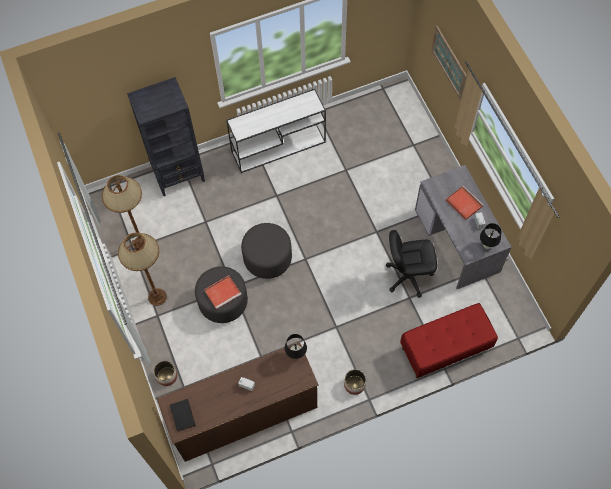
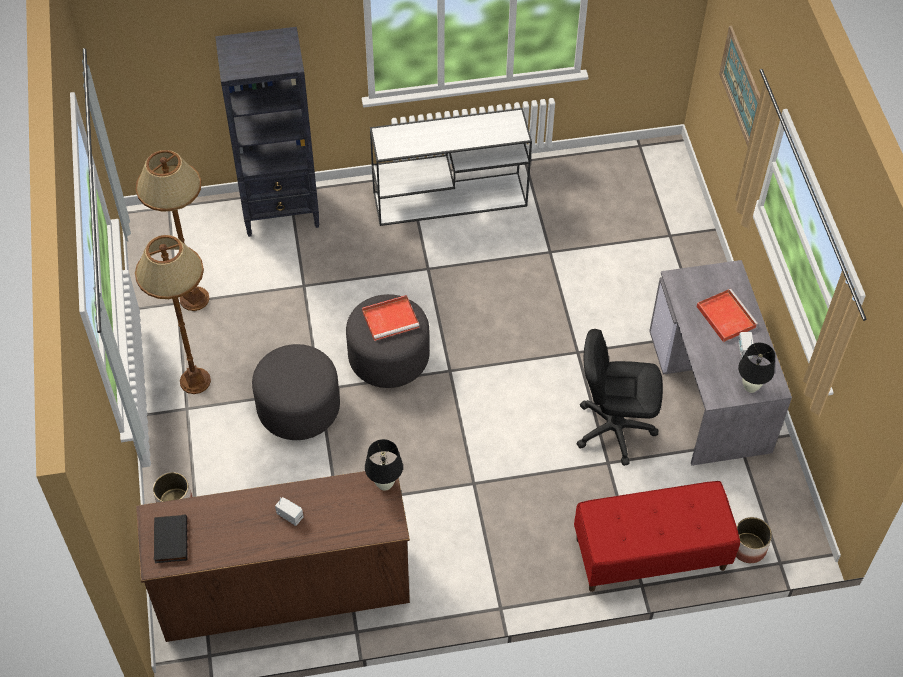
camera: 10 degrees right, 10 degrees down
red tray [204,275,241,309] -> red tray moved to [362,295,419,341]
planter [344,369,366,395] -> planter moved to [736,517,772,563]

